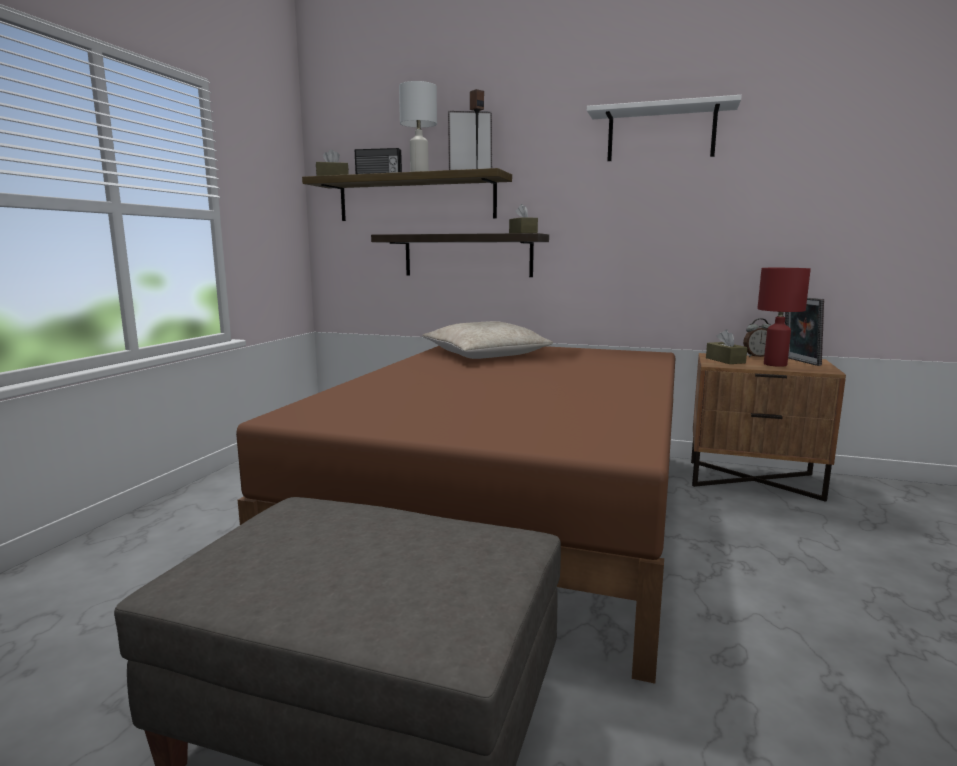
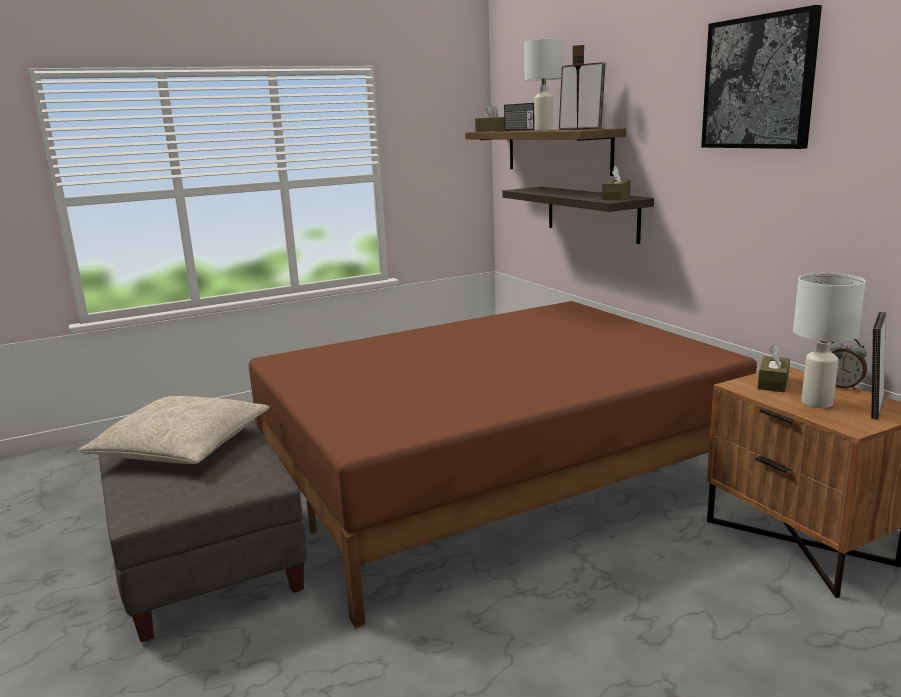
camera: 45 degrees right, 5 degrees up
beige pillow [422,321,553,359] -> beige pillow moved to [78,396,270,464]
white shelf [587,95,742,161] -> picture [701,5,822,149]
red table lamp [757,268,811,367] -> white table lamp [793,273,866,408]

